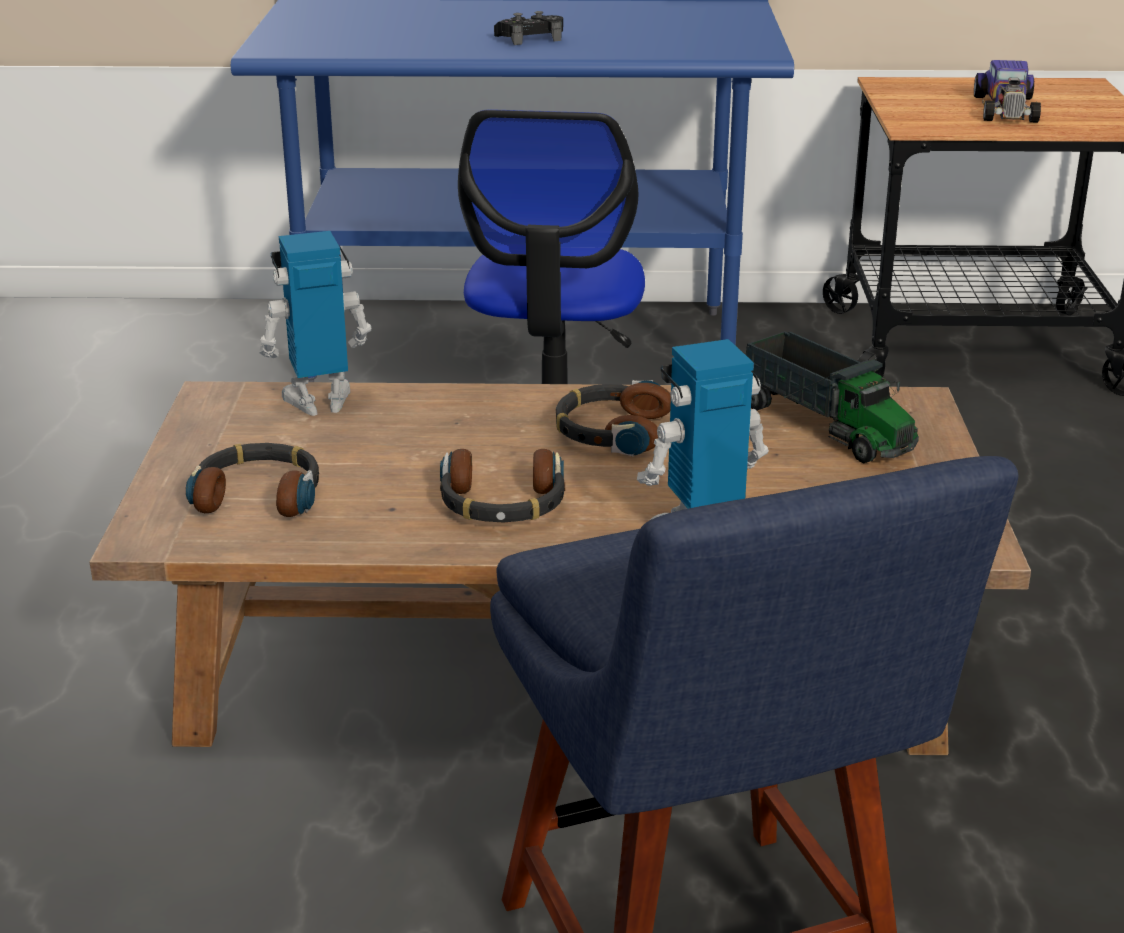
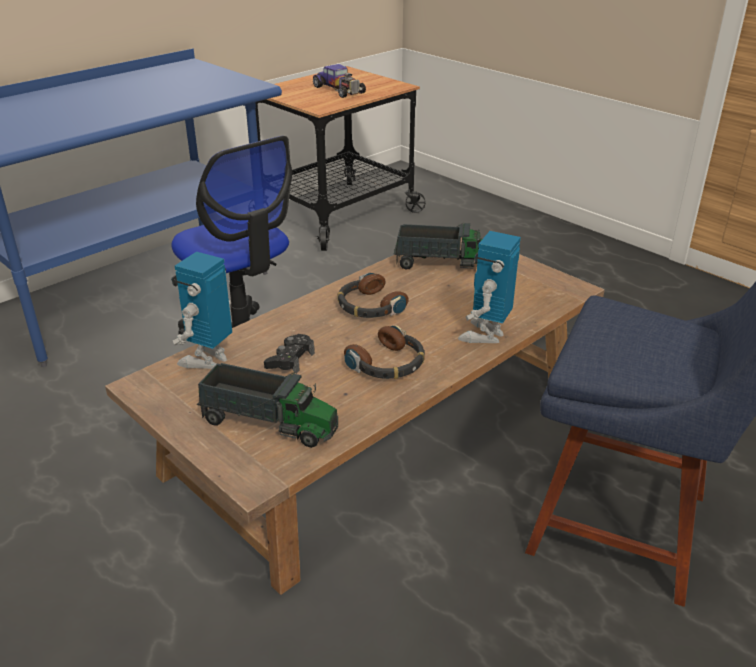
camera: 45 degrees left, 5 degrees up
headphones [186,443,319,517] -> toy truck [197,363,338,448]
black game controller [494,11,563,45] -> black game controller moved to [264,334,315,374]

